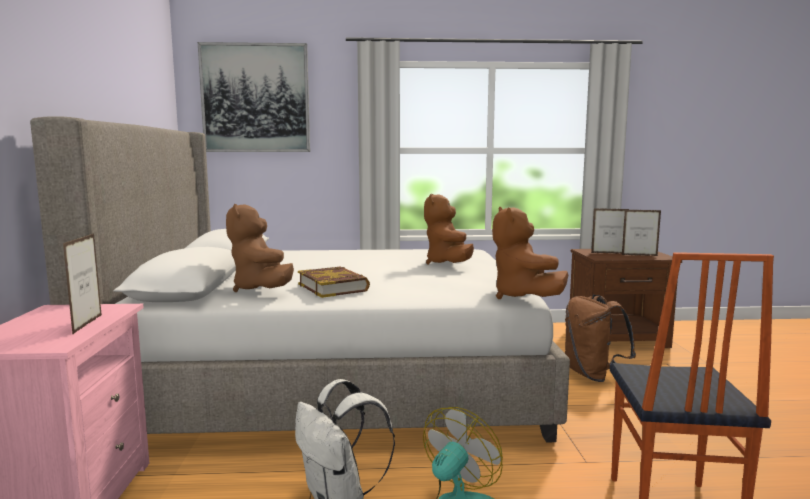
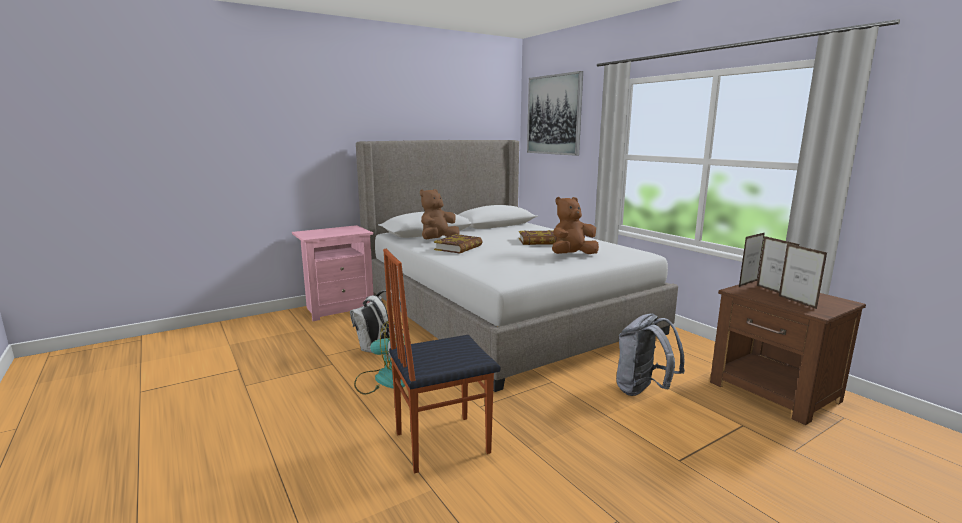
camera: 60 degrees right, 5 degrees up
picture frame [63,233,102,334] -> picture frame moved to [739,232,765,287]
brown plush toy [492,207,568,299] -> none
brown backpack [565,294,636,382] -> grey backpack [616,313,685,396]
none -> book [519,230,556,245]

